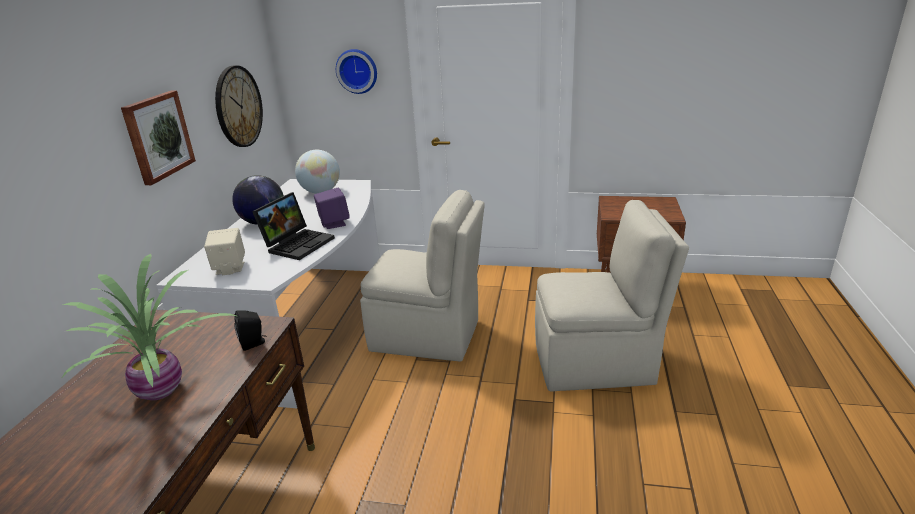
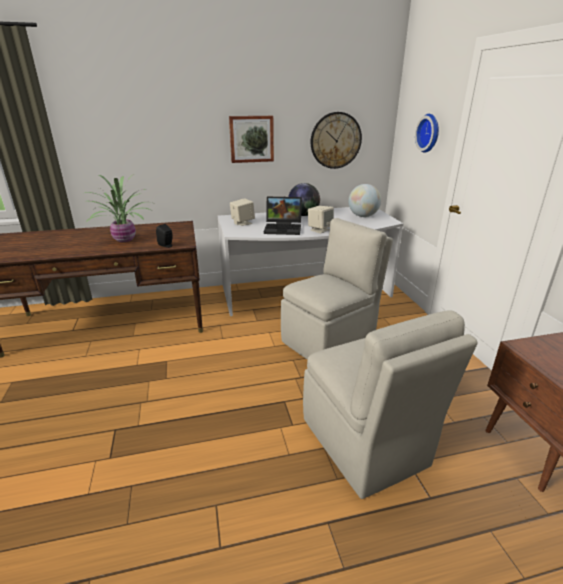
camera: 65 degrees right, 0 degrees up
purple speaker [314,188,350,229] -> beige speaker [308,206,334,234]
beige chair [360,190,485,362] -> beige chair turned 120 degrees counterclockwise [281,218,393,359]

